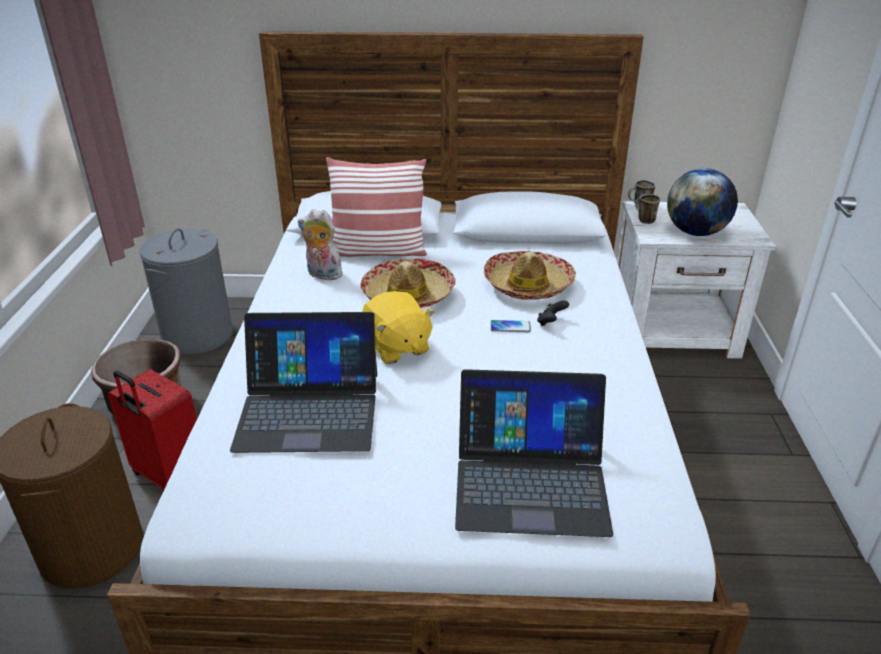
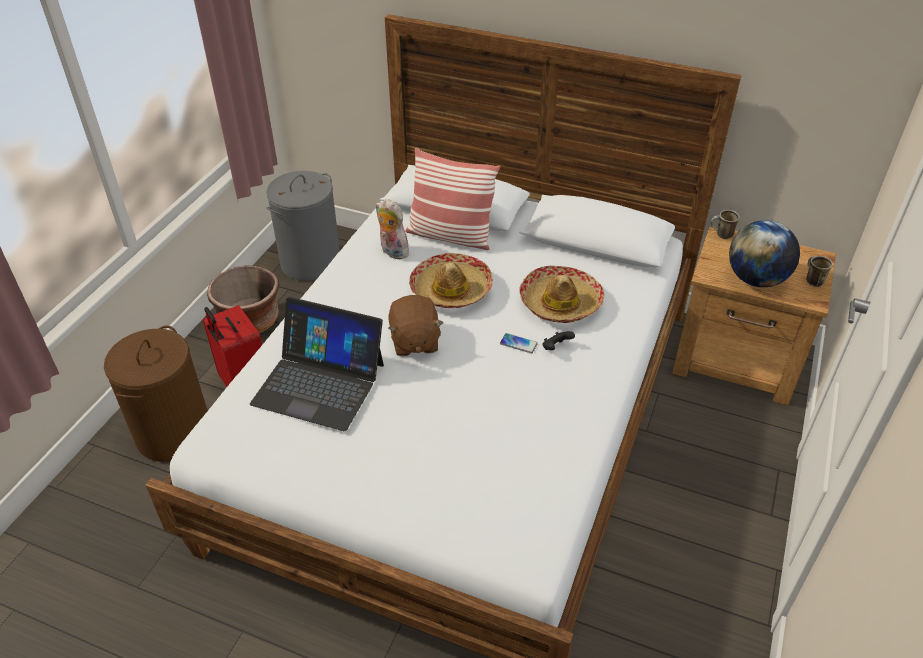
camera: 20 degrees right, 10 degrees up
yellow plush toy [362,291,435,364] -> brown plush toy [388,295,443,356]
laptop [455,369,613,537] -> none
white nightstand [617,201,776,359] -> brown nightstand [672,225,836,406]
mug [635,194,660,224] -> mug moved to [806,256,833,287]

